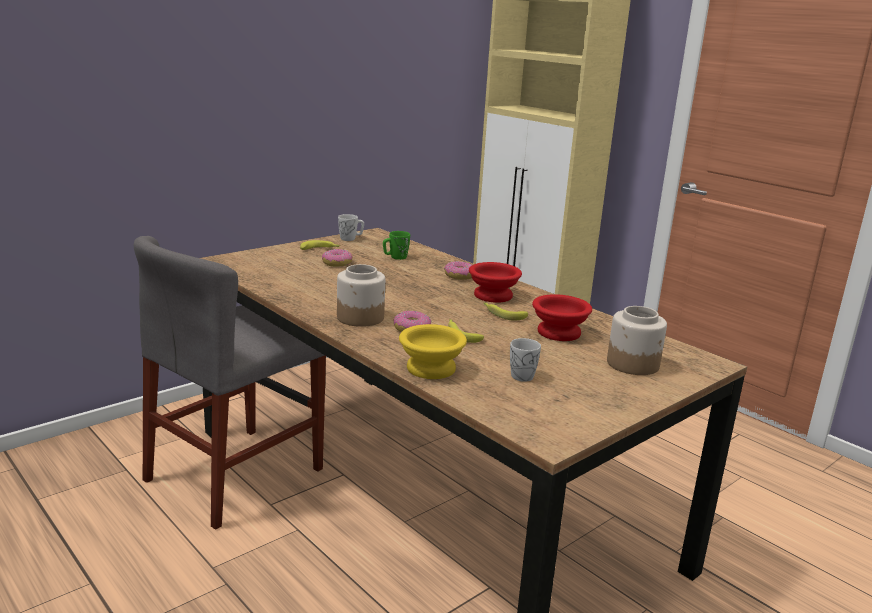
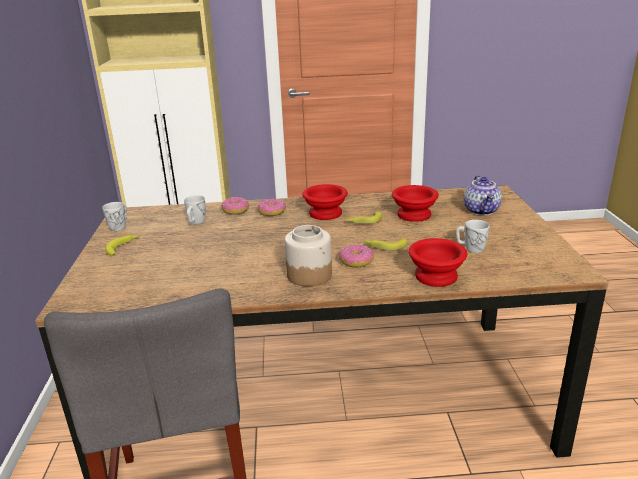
camera: 50 degrees left, 5 degrees up
donut [322,249,353,267] -> donut moved to [221,197,249,215]
green mug [383,231,410,260] -> white mug [184,195,206,224]
yellow bowl [399,324,467,379] -> red bowl [408,238,467,287]
jar [607,306,667,375] -> teapot [464,175,502,216]

